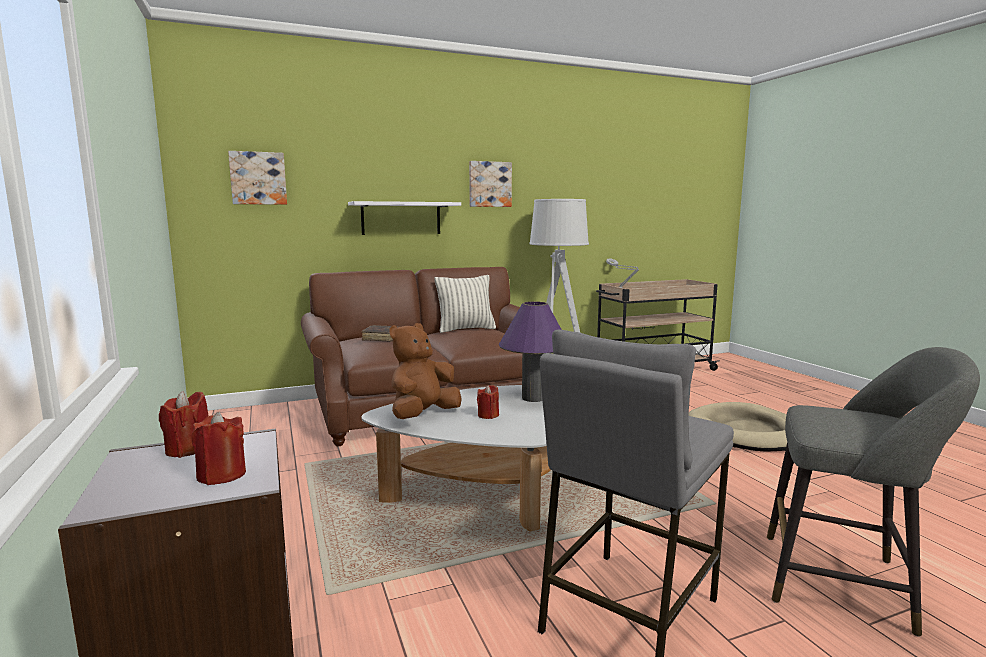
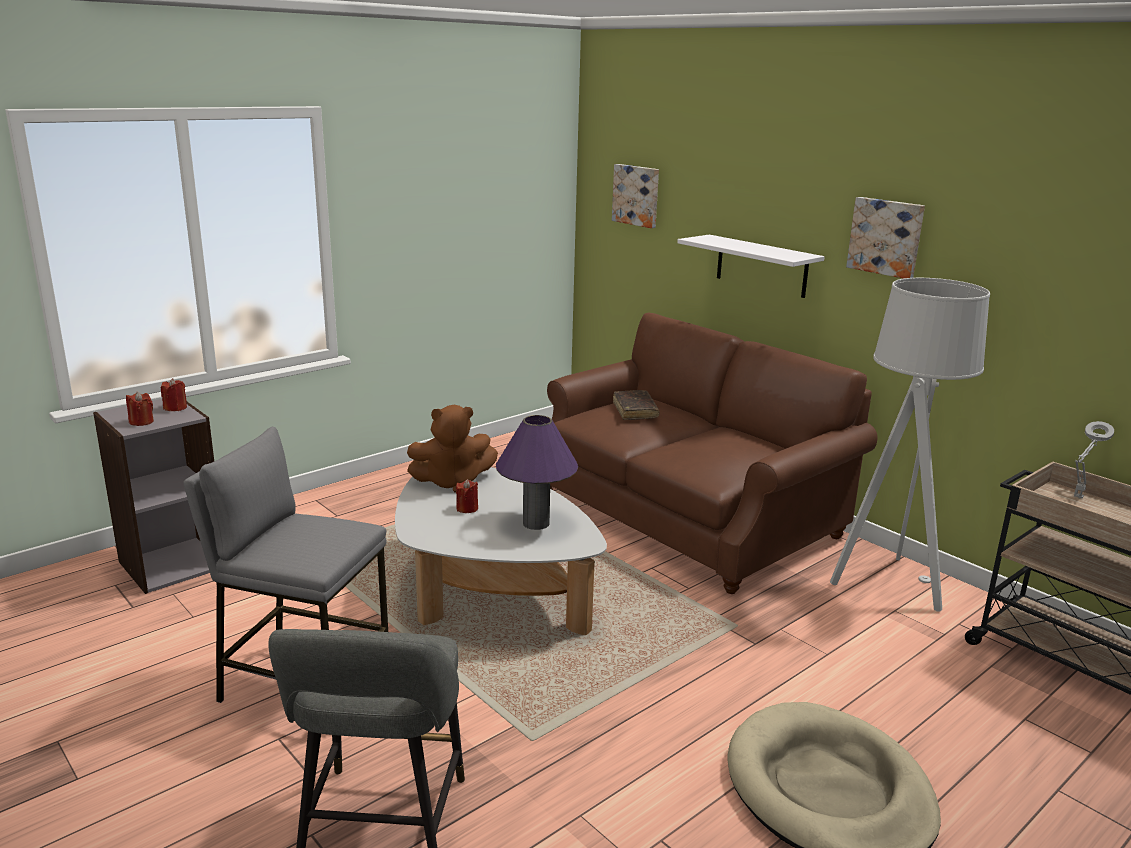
camera: 70 degrees right, 10 degrees up
brown plush toy [390,323,462,419] -> brown plush toy turned 150 degrees clockwise [407,405,498,493]
pillow [434,275,496,333] -> none

